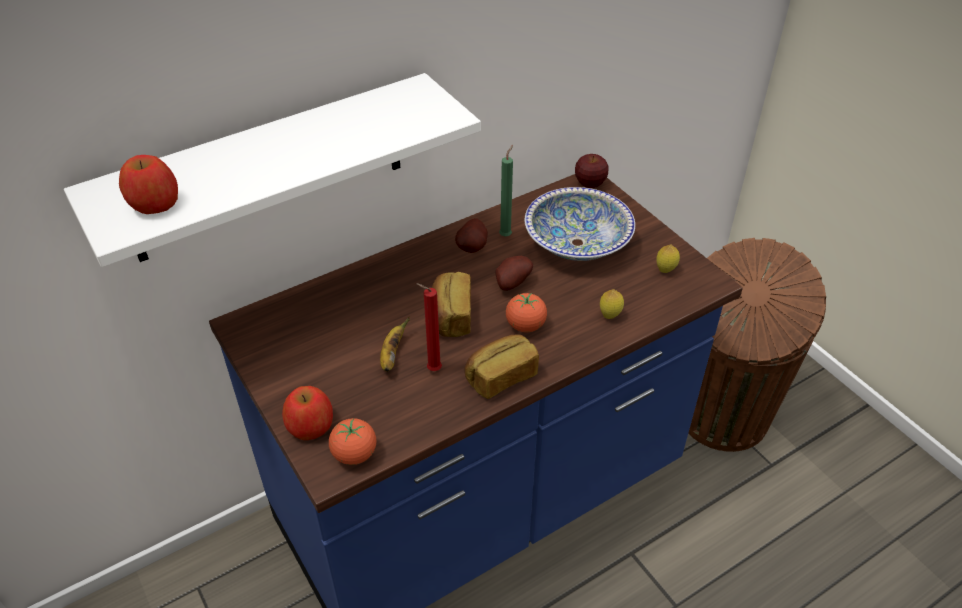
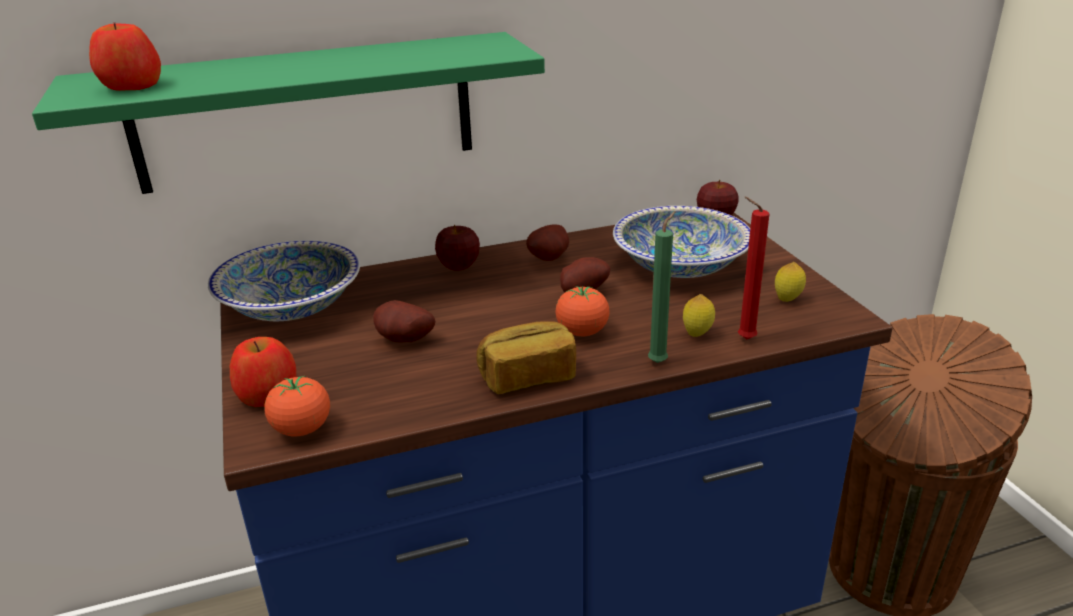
camera: 15 degrees right, 15 degrees down
white shelf [64,73,481,267] -> green shelf [32,32,545,194]
banana [380,317,410,372] -> potato [373,300,436,343]
red candle [416,283,442,371] -> red candle moved to [738,197,769,340]
bread [432,272,471,337] -> none
green candle [499,145,513,237] -> green candle moved to [648,211,676,363]
none -> bowl [208,240,360,321]
none -> apple [435,225,480,270]

